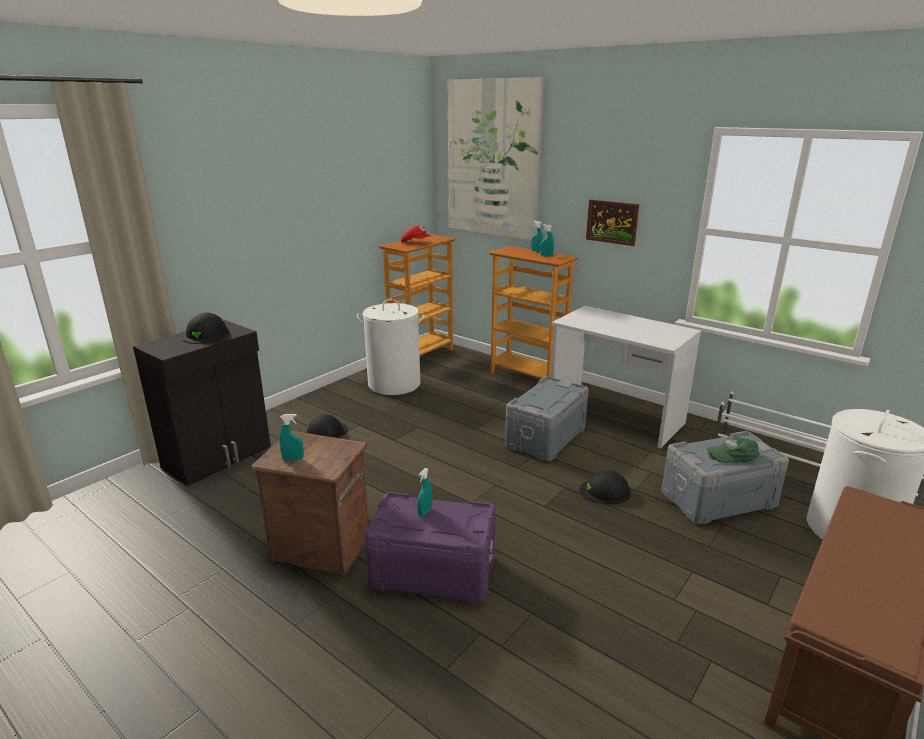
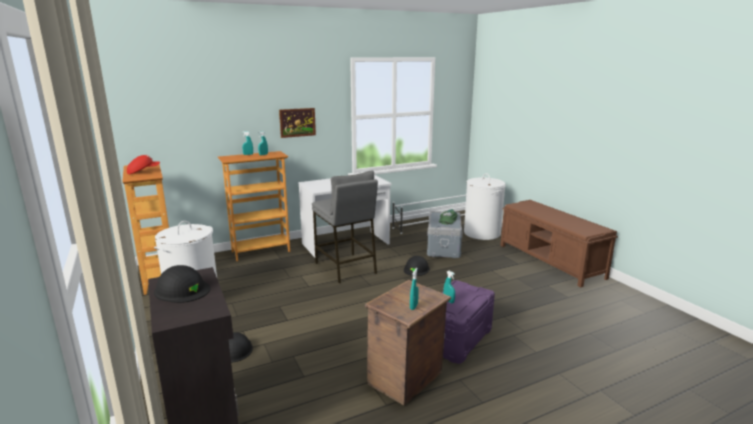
camera: 65 degrees left, 5 degrees down
picture [448,77,545,240] -> none
grey storage box [505,376,589,461] -> grey stool [312,171,378,283]

